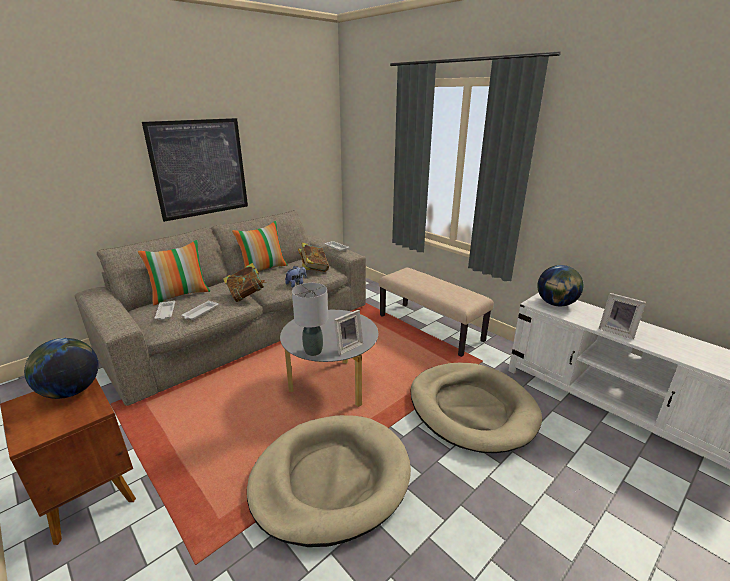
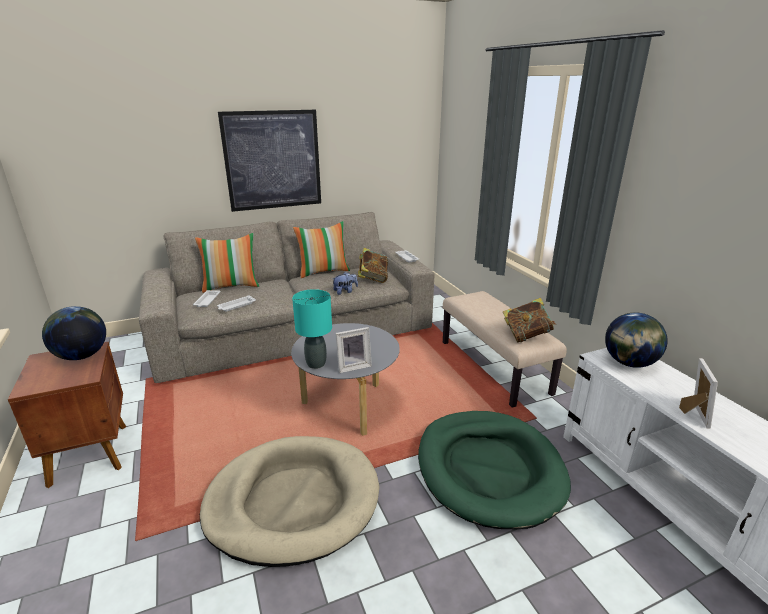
camera: 20 degrees right, 0 degrees up
book [223,263,266,302] -> book moved to [503,298,557,343]
grey table lamp [292,283,328,356] -> turquoise table lamp [292,289,332,369]
beige dog bed [410,363,542,453] -> green dog bed [418,411,571,529]
picture frame [599,293,646,339] -> picture frame turned 135 degrees counterclockwise [679,358,718,429]

